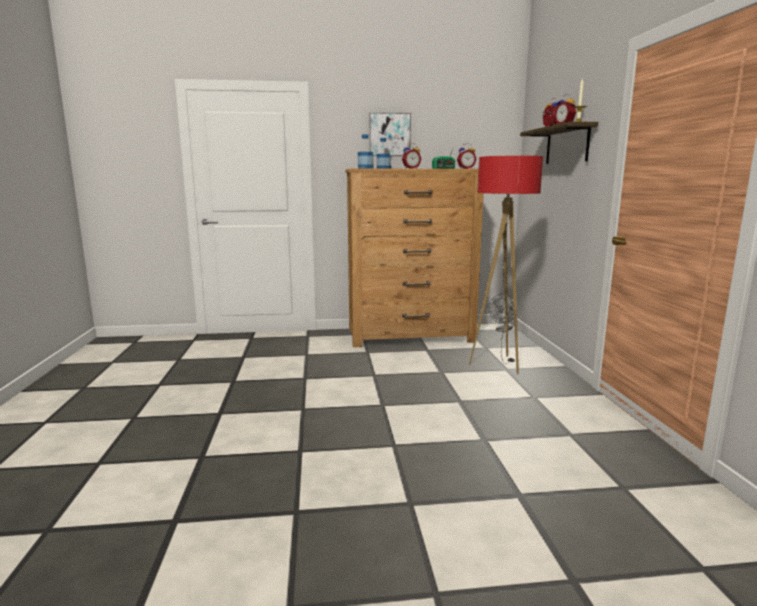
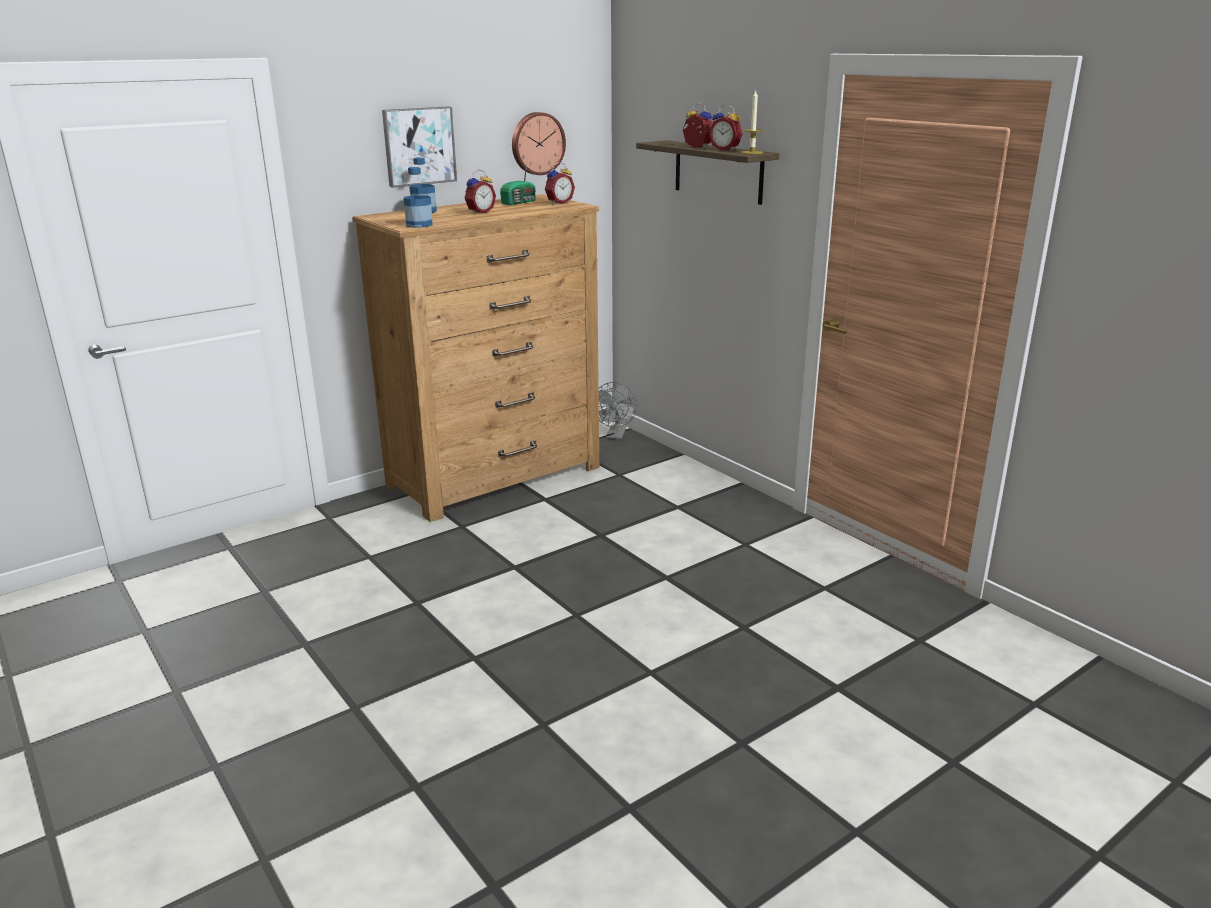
camera: 30 degrees left, 10 degrees up
floor lamp [469,156,543,374] -> none
none -> wall clock [512,112,566,175]

